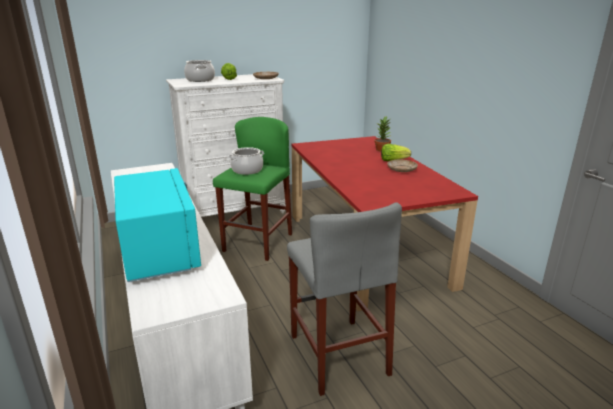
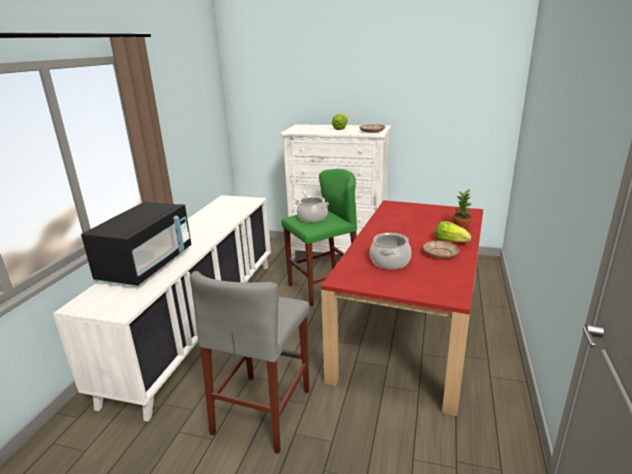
camera: 40 degrees right, 0 degrees up
turquoise microwave [114,168,201,282] -> black microwave [81,202,192,286]
cooking pot [184,60,215,82] -> cooking pot moved to [370,233,411,270]

